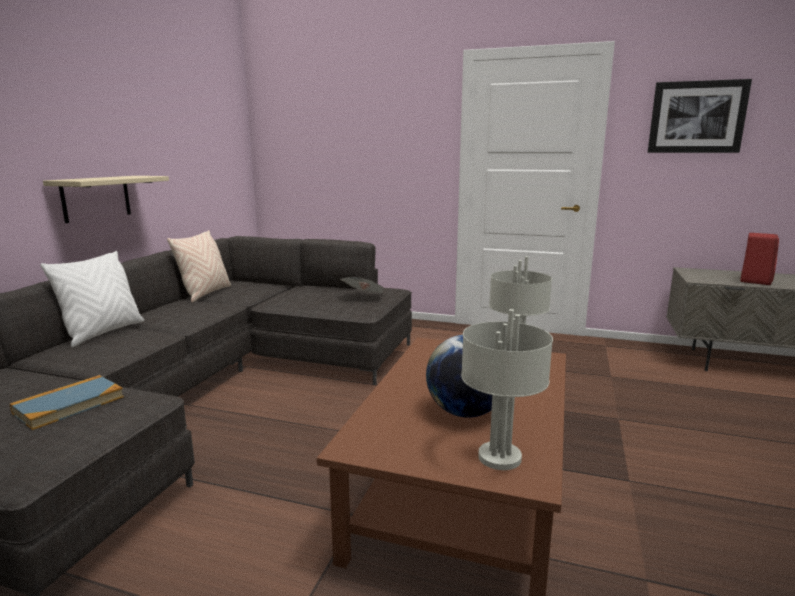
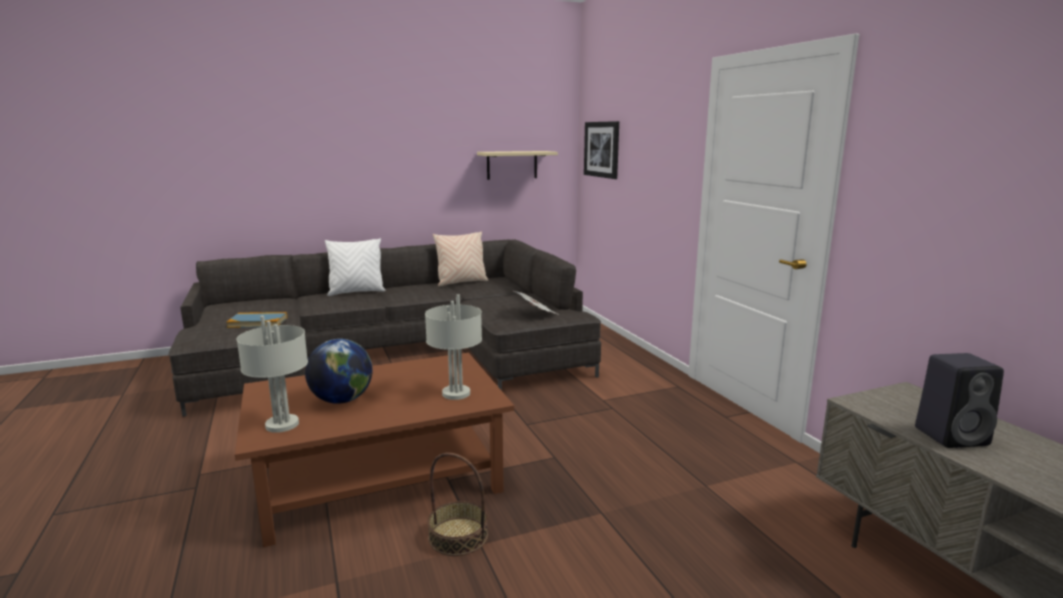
camera: 50 degrees right, 0 degrees up
beige shelf [43,176,169,223] -> beige shelf moved to [477,151,558,180]
picture [648,79,752,153] -> picture moved to [584,121,619,179]
red speaker [740,233,779,285] -> black speaker [915,353,1004,448]
none -> basket [428,453,488,556]

